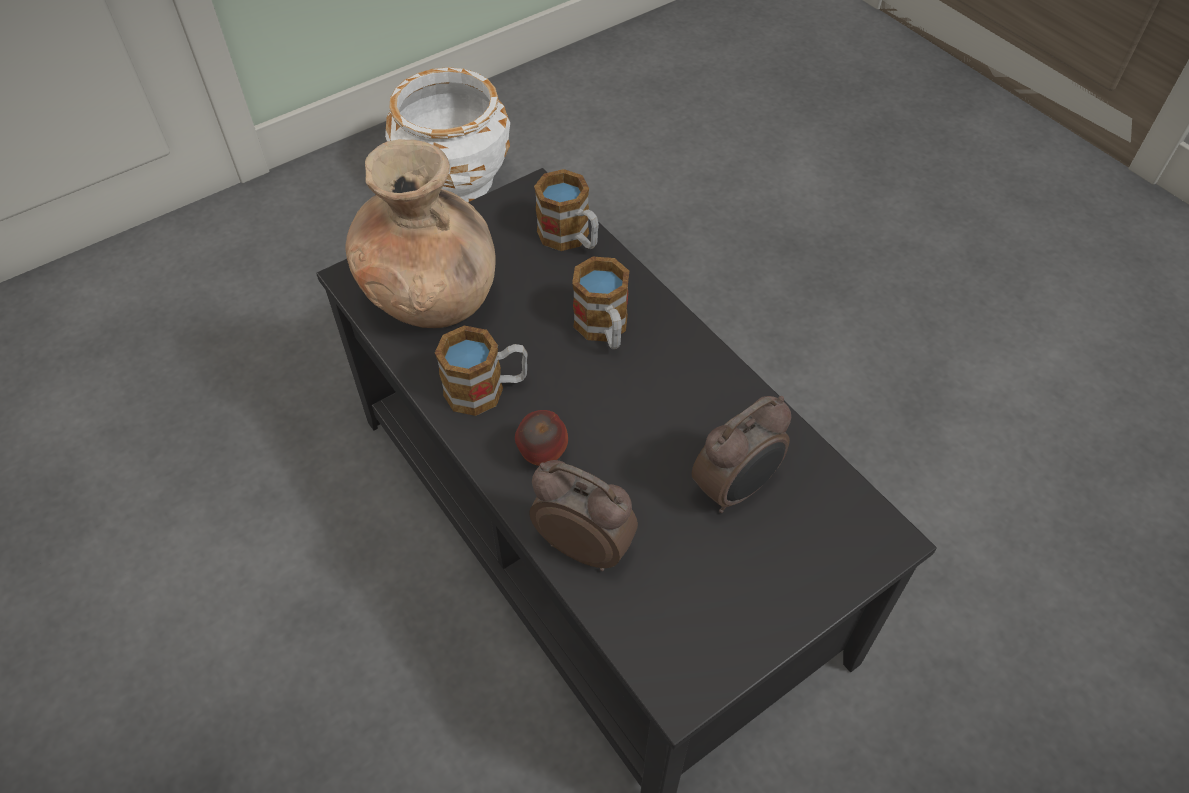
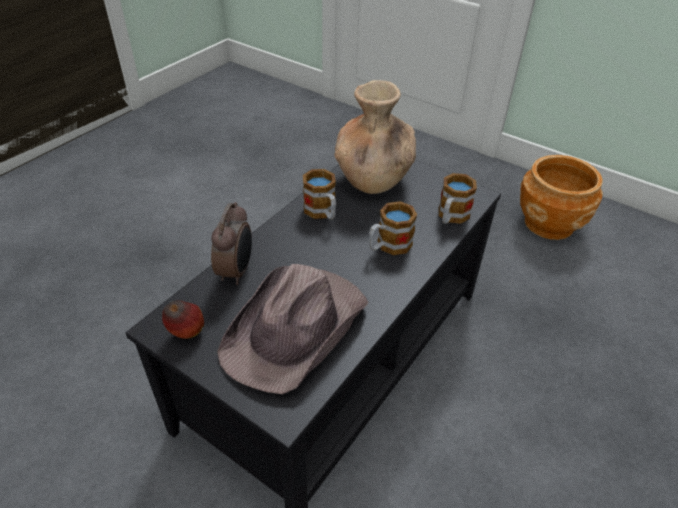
camera: 70 degrees right, 10 degrees down
white planter [385,67,510,202] -> brown planter [520,155,603,240]
apple [515,410,568,466] -> apple moved to [162,301,204,339]
alarm clock [692,396,791,513] -> brown hat [217,264,369,394]

